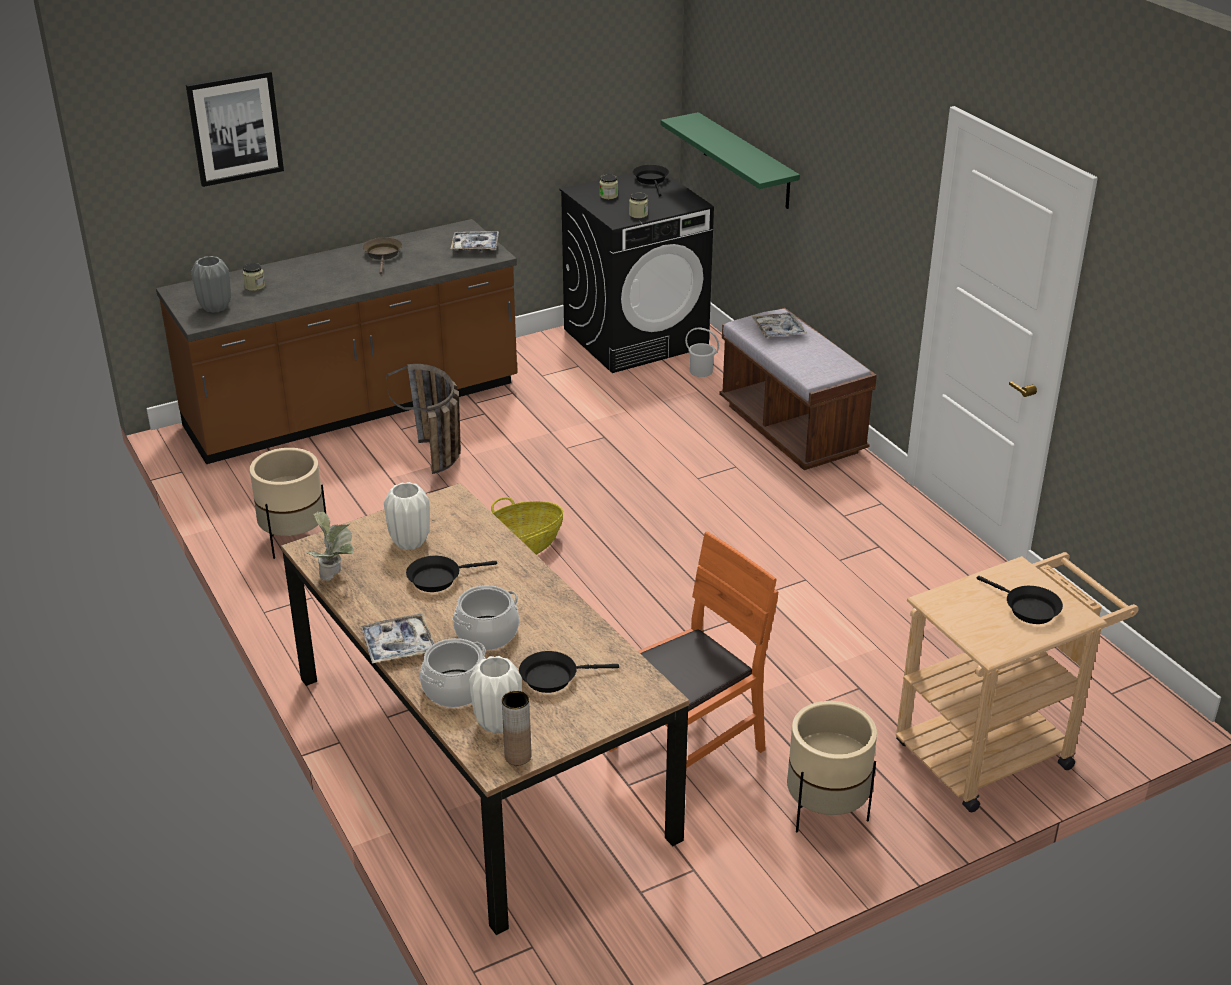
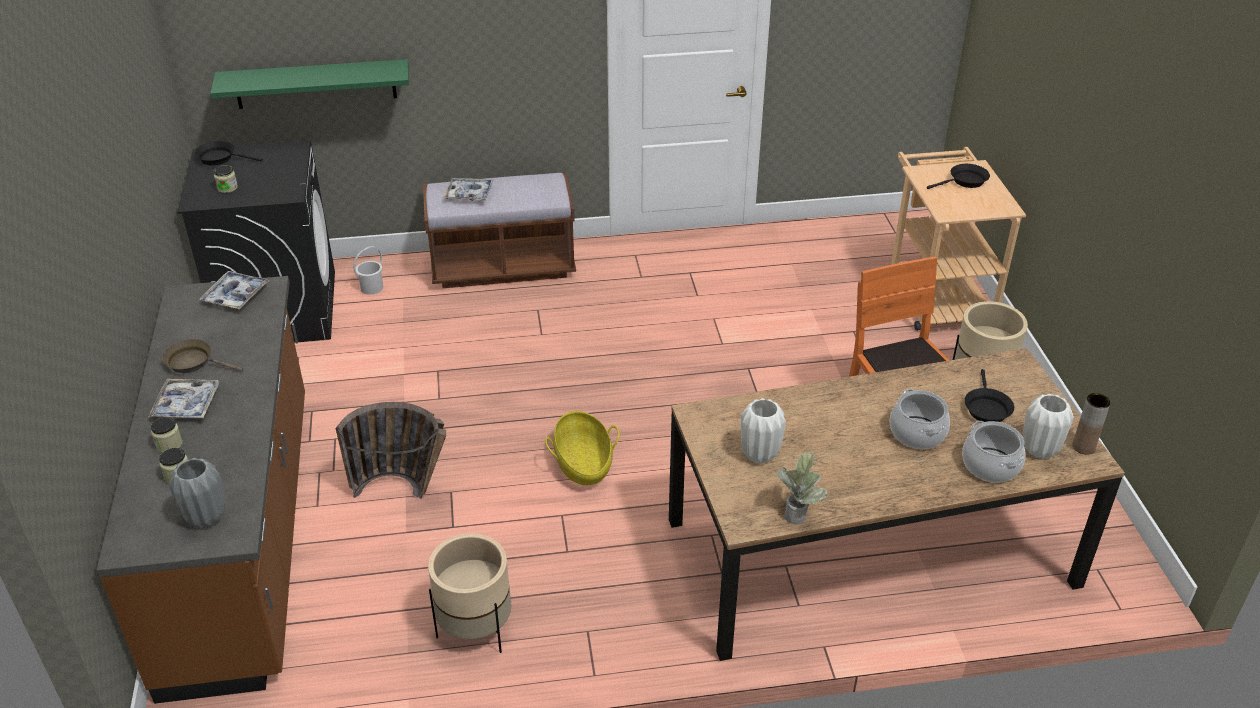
camera: 70 degrees left, 5 degrees up
picture [186,71,284,187] -> none
tray [360,613,435,664] -> tray moved to [148,379,219,418]
black frying pan [406,556,497,592] -> none
jar [629,193,648,218] -> jar moved to [151,417,183,453]

